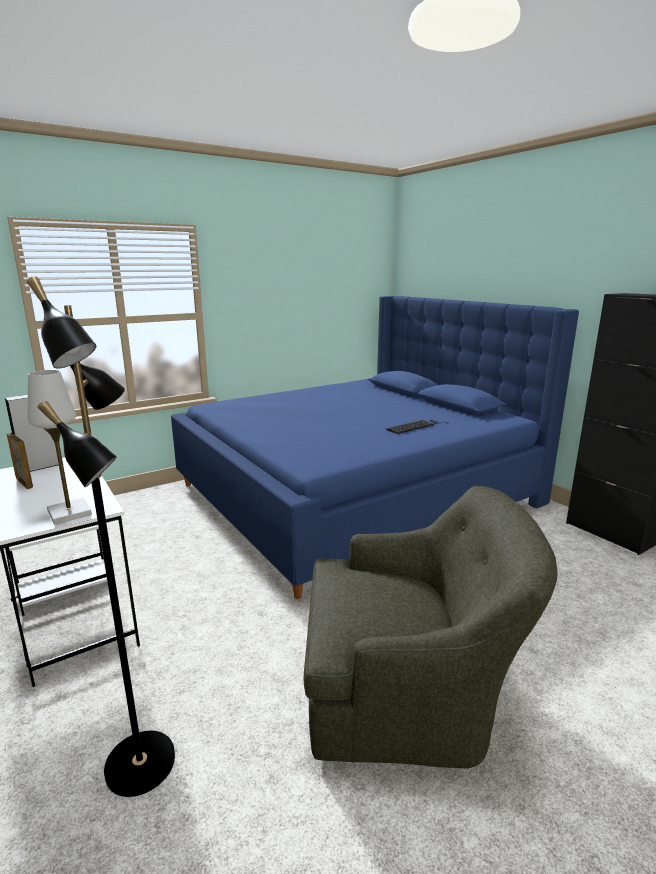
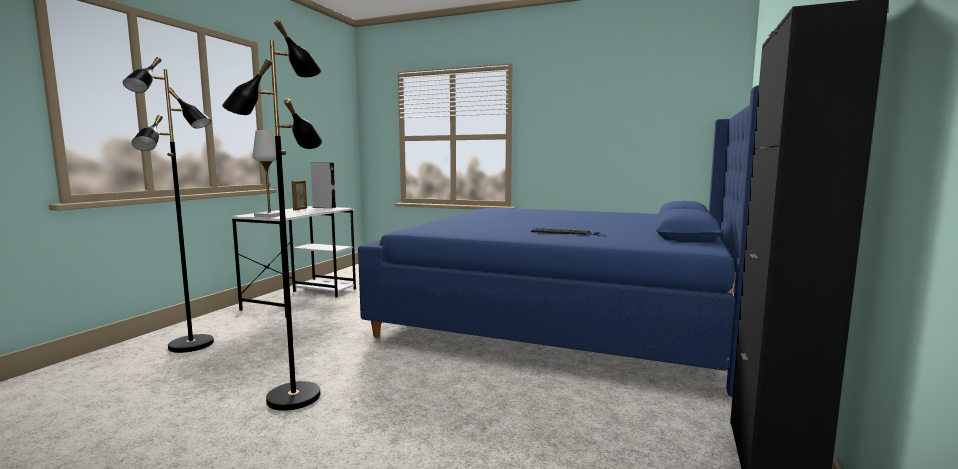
camera: 55 degrees right, 10 degrees down
green armchair [304,486,558,769] -> black floor lamp [222,19,322,411]

